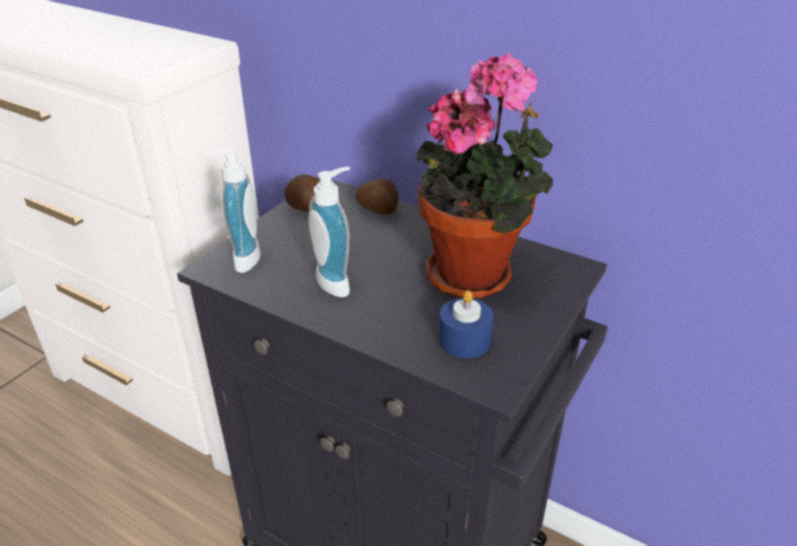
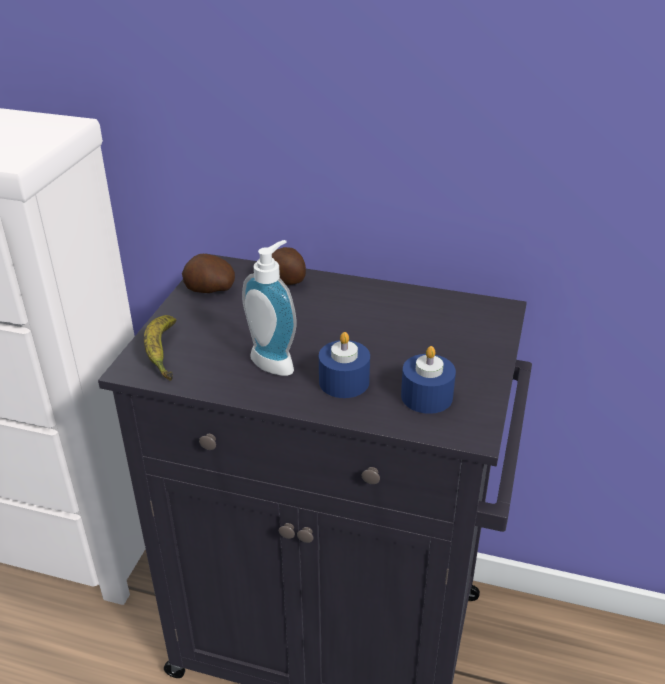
camera: 15 degrees left, 0 degrees up
soap dispenser [204,149,261,273] -> banana [144,315,176,381]
potted plant [417,53,553,299] -> none
none -> blue candle [319,332,370,398]

